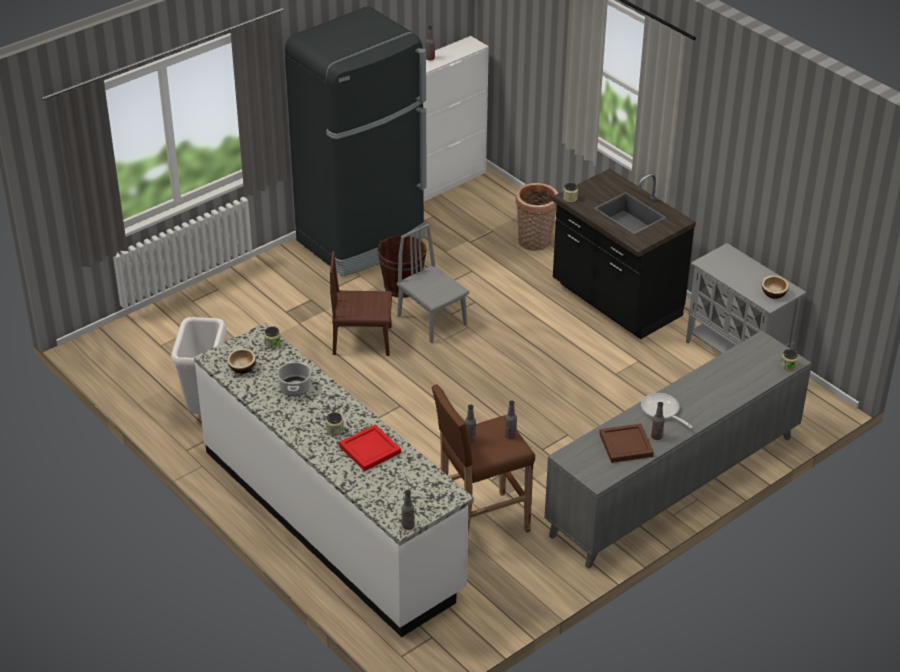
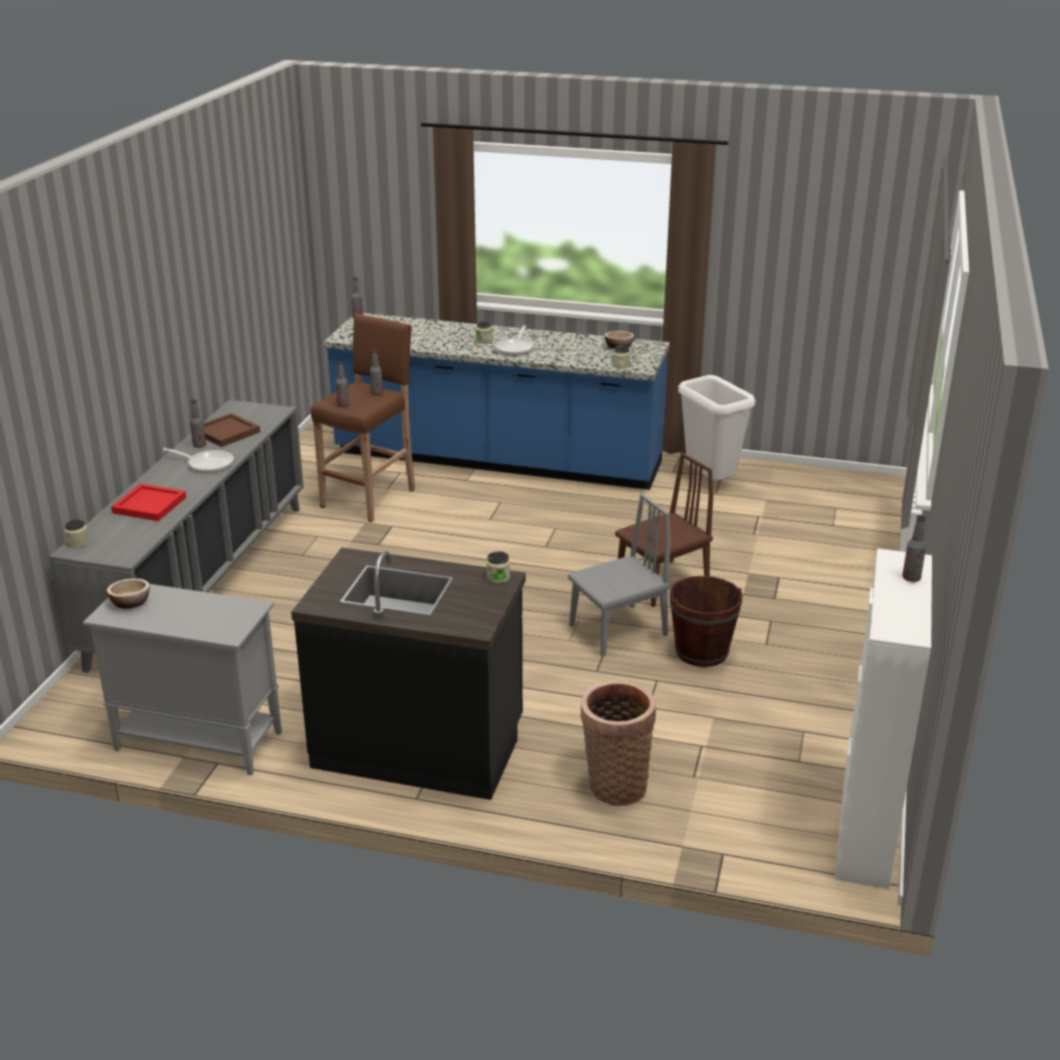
camera: 145 degrees right, 10 degrees down
white counter [194,323,474,637] -> blue counter [324,313,670,490]
cooking pot [277,359,311,396] -> none
black fridge [285,7,427,276] -> none
red tray [339,424,401,472] -> red tray moved to [111,484,186,521]
grey chair [397,224,469,343] -> grey chair turned 45 degrees counterclockwise [568,494,671,657]
none -> frying pan [495,325,534,356]

